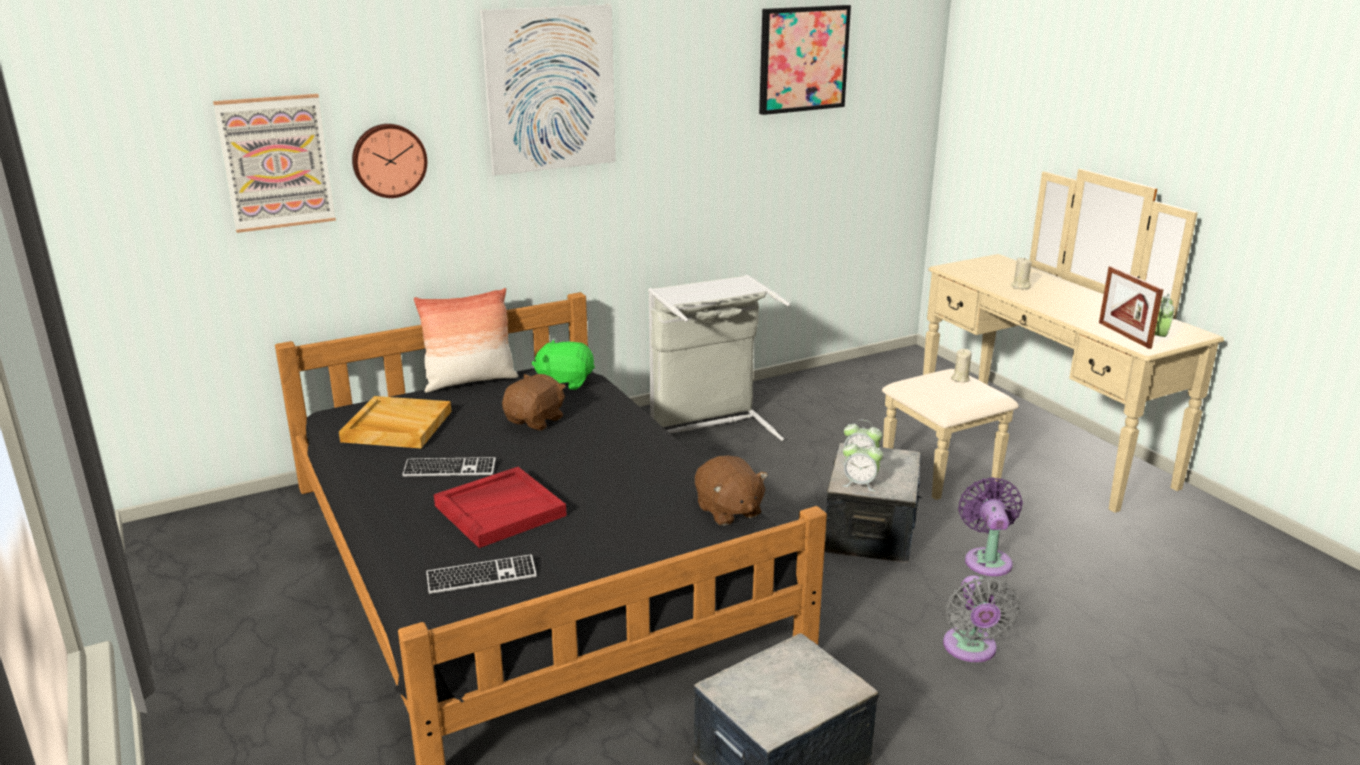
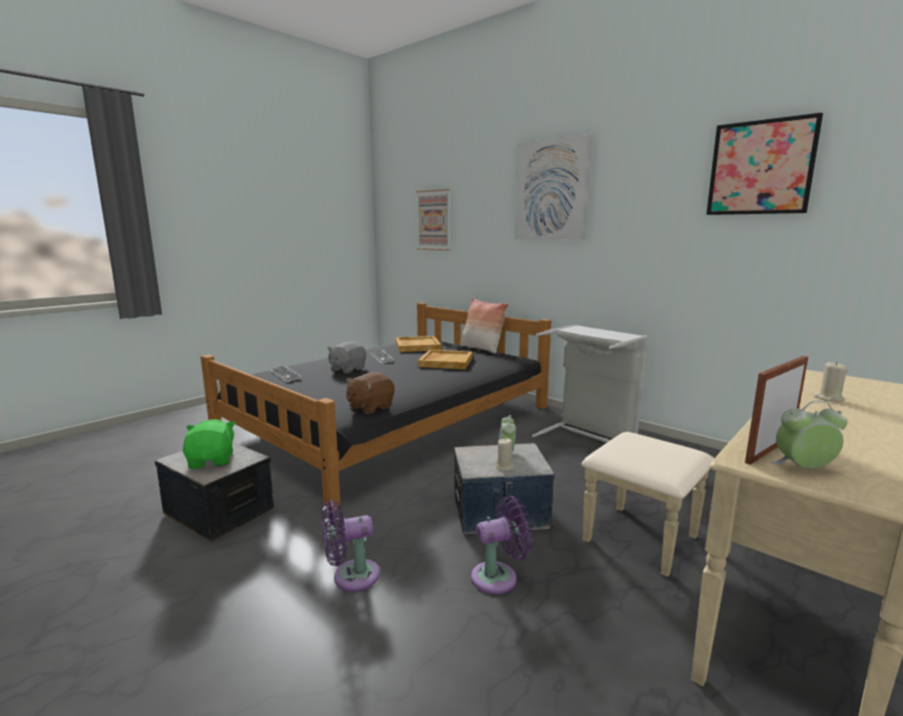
camera: 70 degrees right, 10 degrees down
wall clock [352,124,427,198] -> none
red tray [434,467,567,548] -> grey plush toy [327,342,366,374]
brown plush toy [502,374,566,431] -> beige tray [418,350,473,369]
green plush toy [531,340,595,390] -> green plush toy moved to [183,419,235,469]
alarm clock [842,439,883,492] -> none
grey fan [943,575,1020,662] -> purple fan [322,500,380,591]
beige candle [951,349,971,383] -> beige candle moved to [496,438,514,471]

